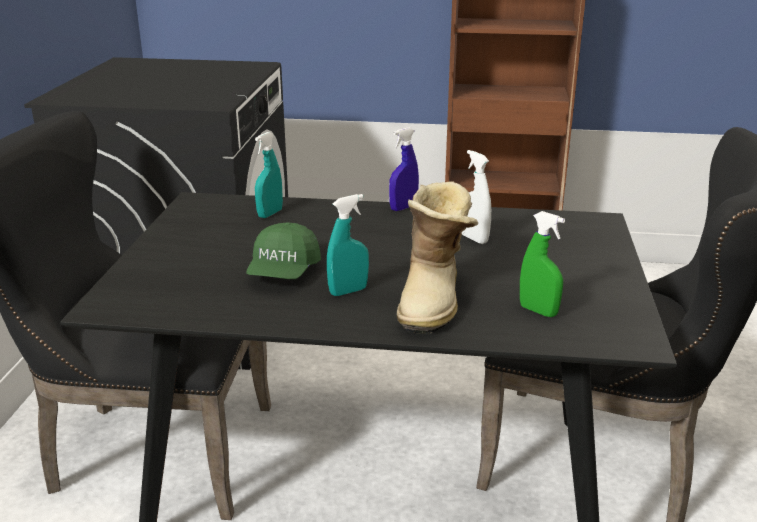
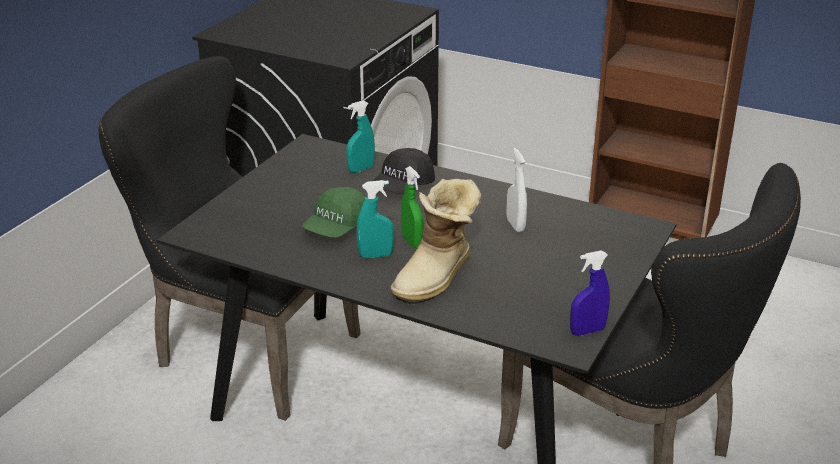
camera: 20 degrees right, 5 degrees up
blue spray bottle [389,127,419,211] -> blue spray bottle moved to [570,251,610,336]
green spray bottle [520,211,565,317] -> green spray bottle moved to [401,166,424,248]
none -> black cap [373,148,435,194]

